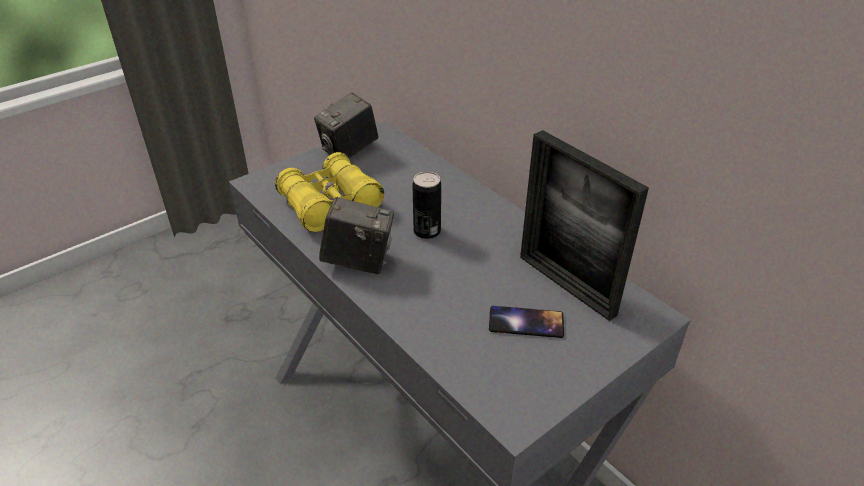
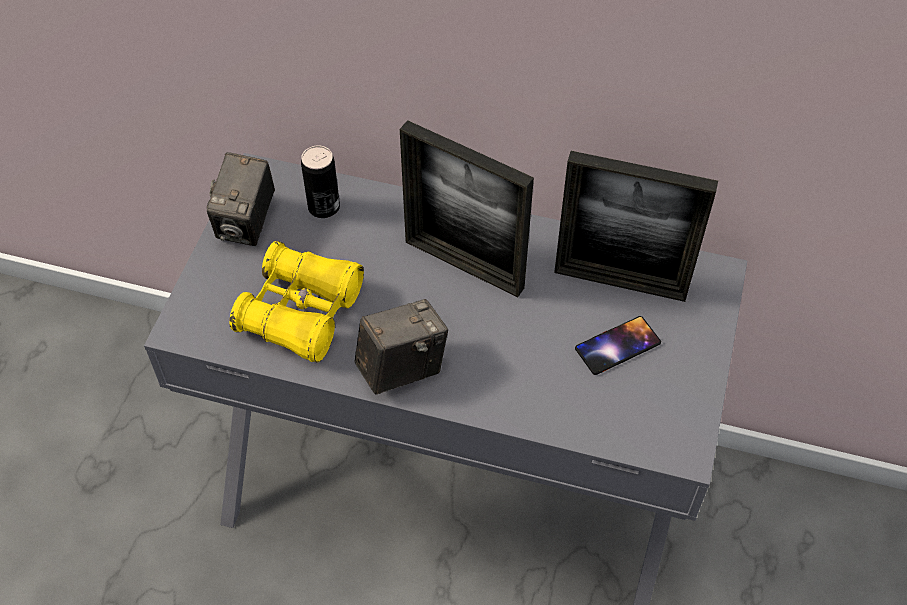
camera: 35 degrees left, 15 degrees up
can [413,172,441,239] -> can moved to [301,145,340,218]
none -> picture frame [400,120,534,297]

